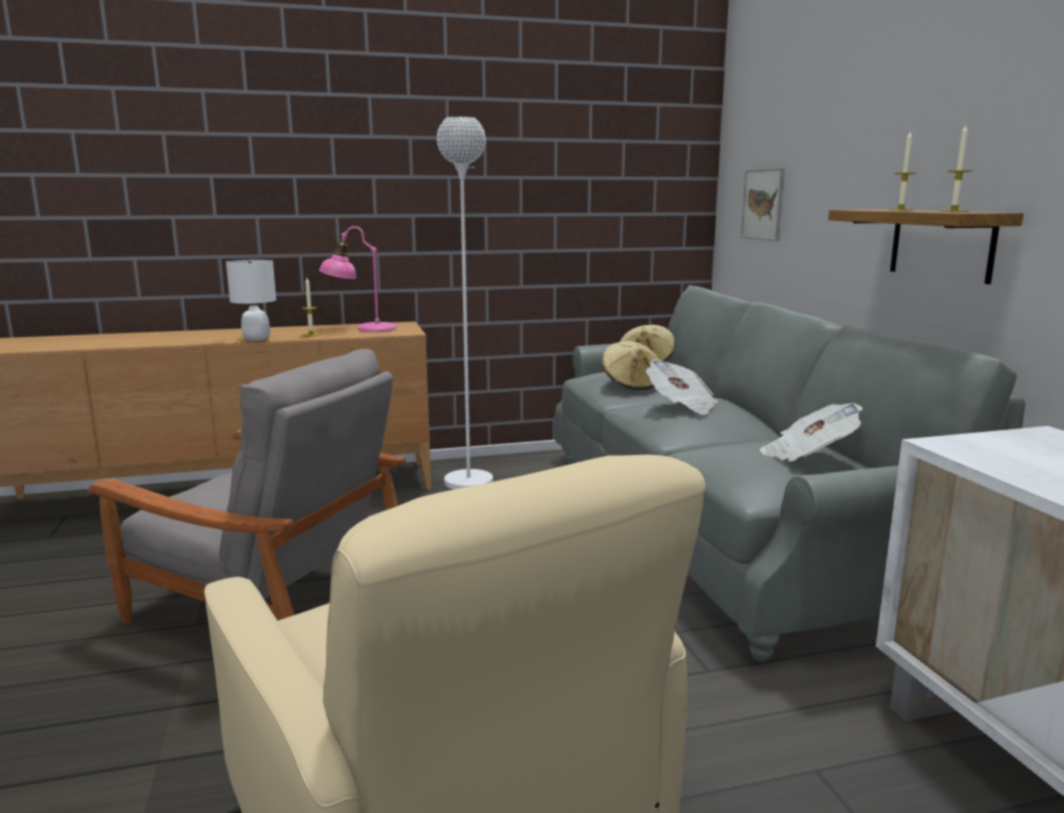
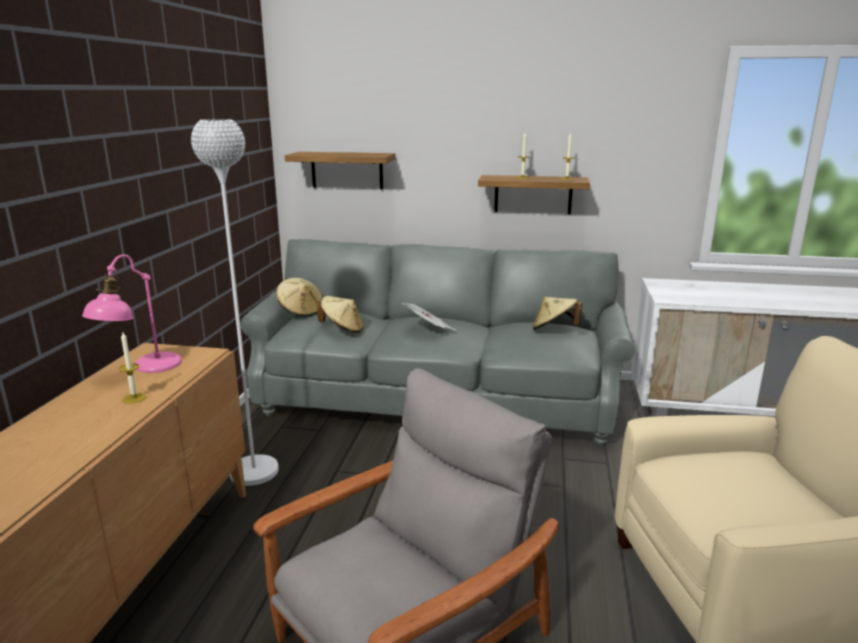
camera: 65 degrees left, 5 degrees up
white table lamp [226,260,276,341] -> none
picture [741,168,785,241] -> shelf [284,152,395,189]
newspaper [760,403,863,461] -> beige hat [533,297,582,330]

